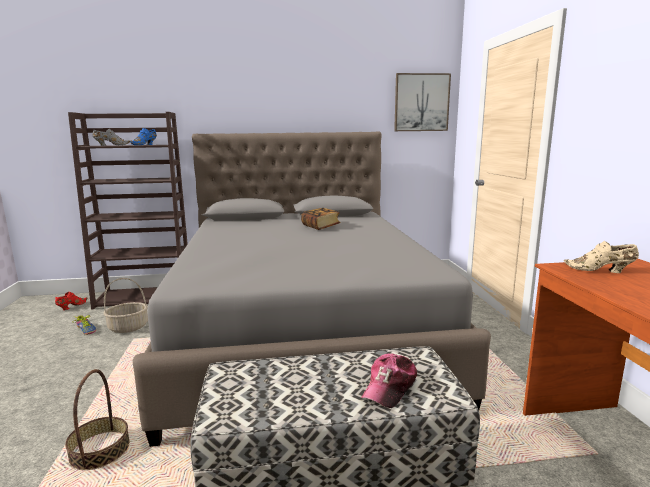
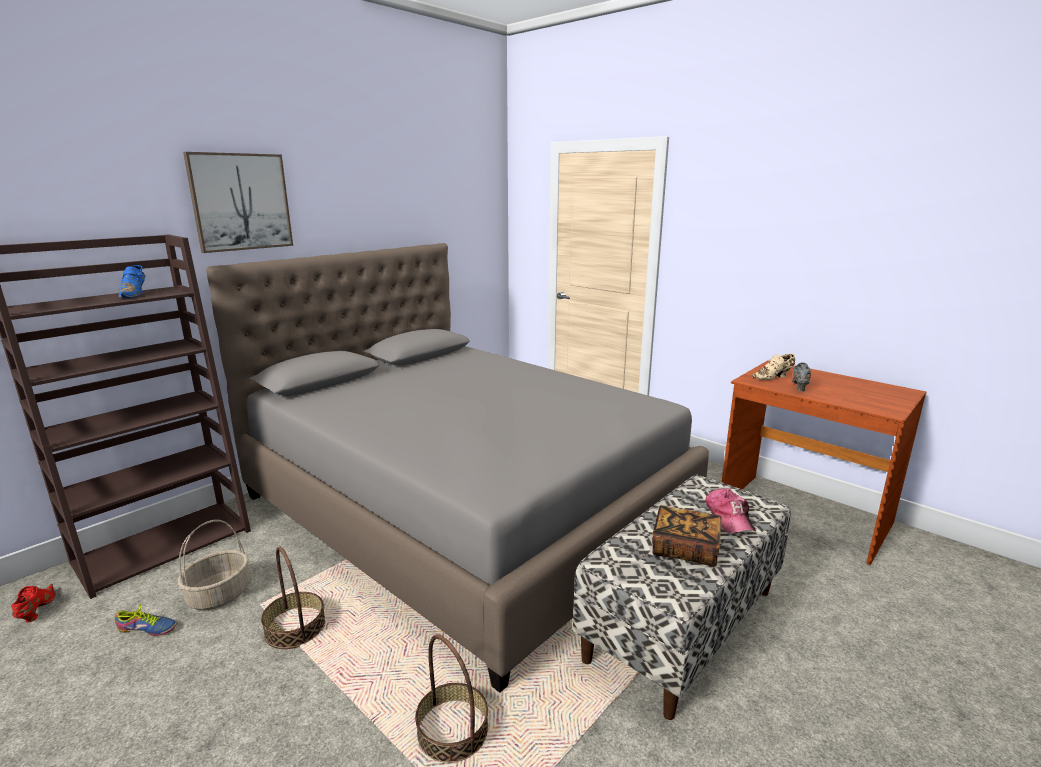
camera: 40 degrees left, 5 degrees up
grey shoe [92,129,130,146] -> grey shoe moved to [792,362,811,391]
book [301,208,341,230] -> book moved to [652,505,722,567]
picture [394,73,451,131] -> picture moved to [183,152,293,253]
none -> basket [261,547,325,649]

